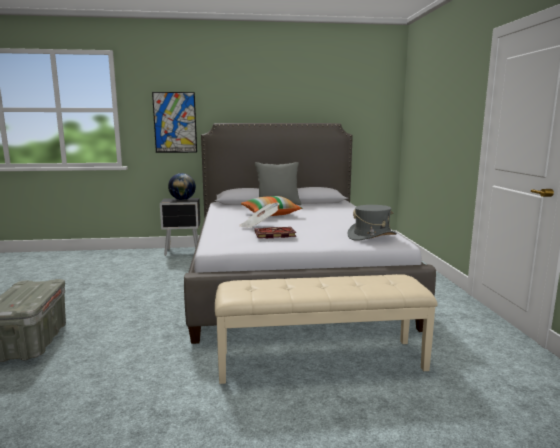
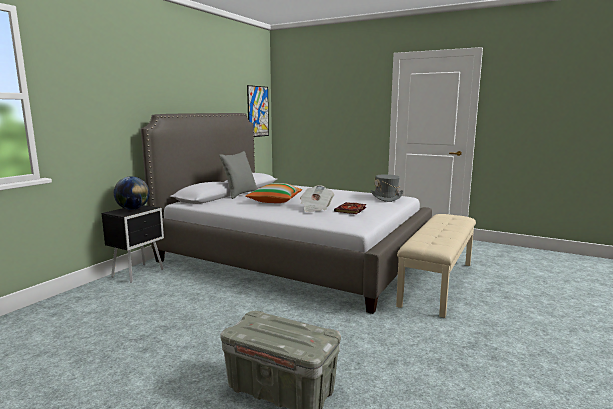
camera: 55 degrees left, 0 degrees up
picture [152,92,197,153] -> picture moved to [247,85,269,137]

